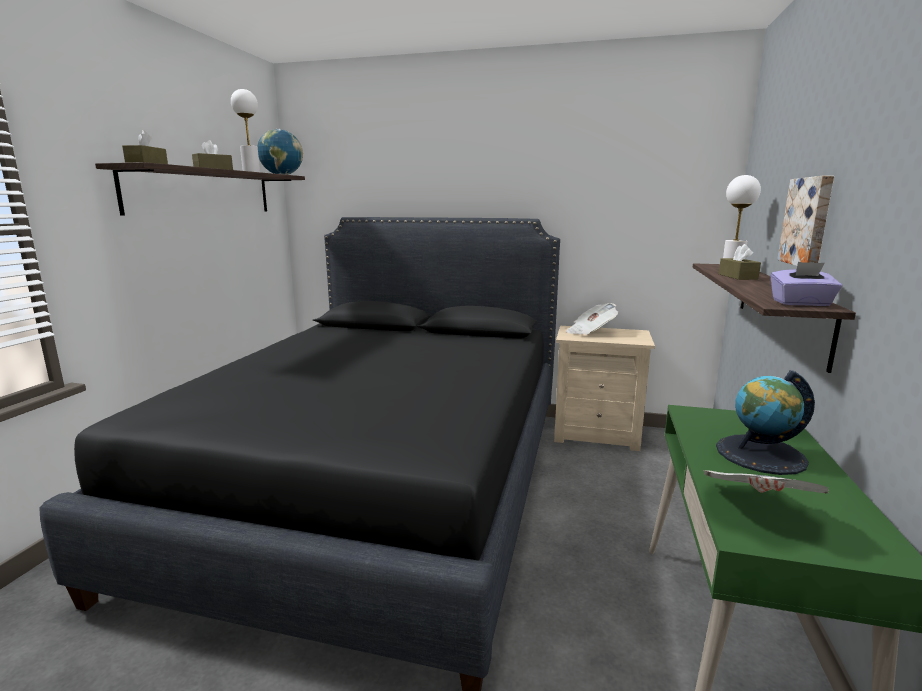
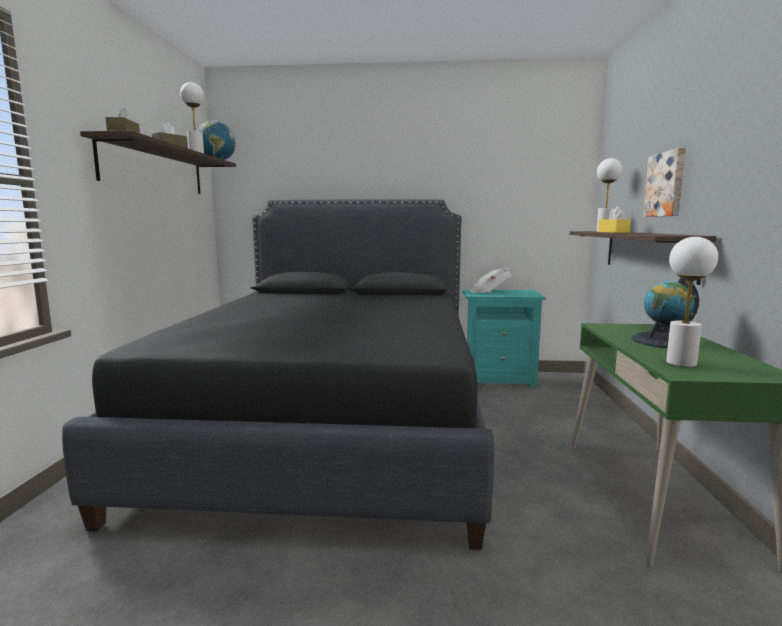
camera: 10 degrees left, 5 degrees down
beige nightstand [554,326,655,451] -> turquoise nightstand [462,289,546,388]
newspaper [704,470,829,493] -> white table lamp [666,237,718,367]
brown tissue box [719,244,761,280] -> yellow tissue box [598,207,631,233]
purple tissue box [771,262,842,306] -> none

